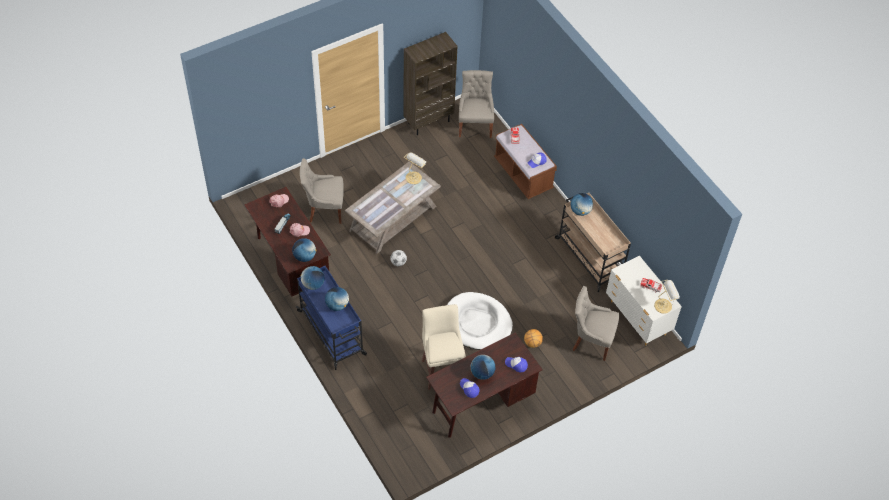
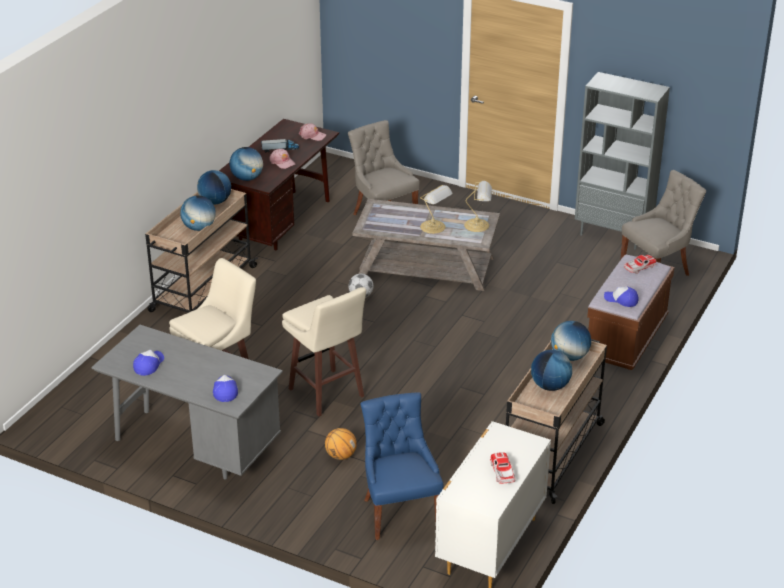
camera: 60 degrees right, 20 degrees down
blue cart [296,266,367,370] -> beige cart [145,189,258,313]
brown bookcase [404,32,457,135] -> grey bookcase [575,72,670,249]
brown desk [426,332,543,438] -> grey desk [91,325,283,480]
white dog bed [447,292,513,350] -> beige stool [282,287,366,417]
globe [471,355,495,380] -> globe moved to [531,350,572,391]
grey chair [572,286,619,361] -> blue chair [361,392,443,540]
table lamp [654,280,680,314] -> table lamp moved to [420,185,452,234]

